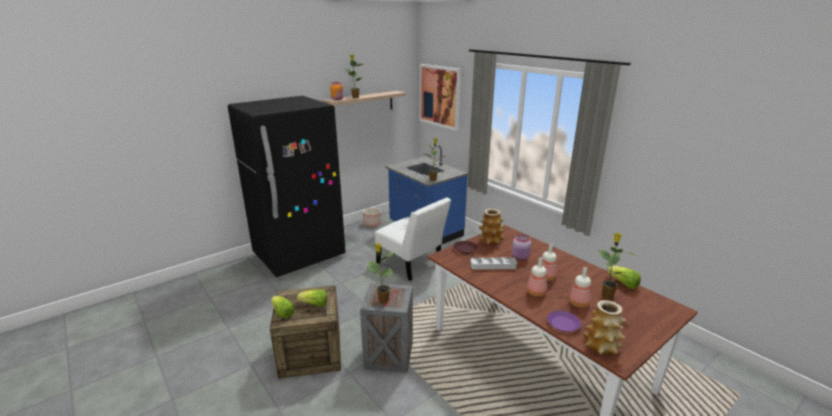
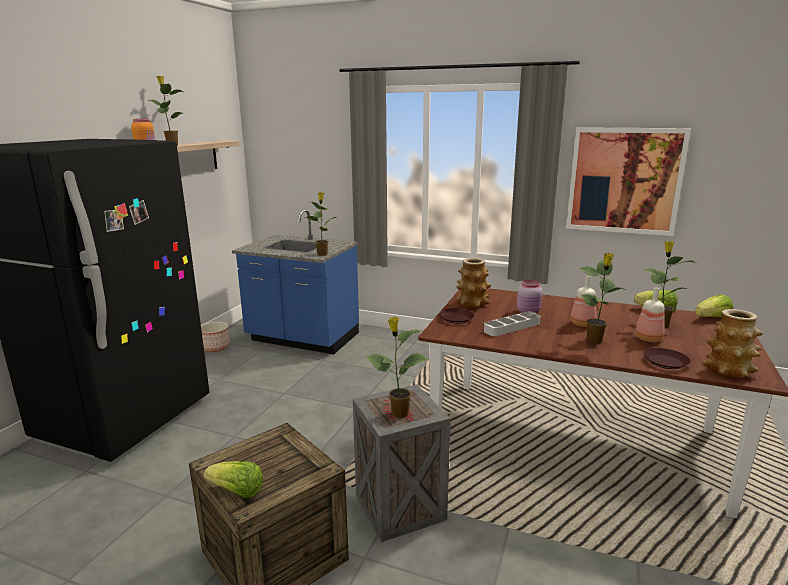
camera: 30 degrees left, 5 degrees down
lettuce [297,289,328,307] -> lettuce moved to [695,294,733,317]
white chair [375,197,451,281] -> none
picture [419,64,461,131] -> picture moved to [566,127,691,236]
bottle [527,257,547,297] -> potted plant [579,253,627,343]
purple plate [547,311,581,332] -> brown plate [643,348,691,369]

